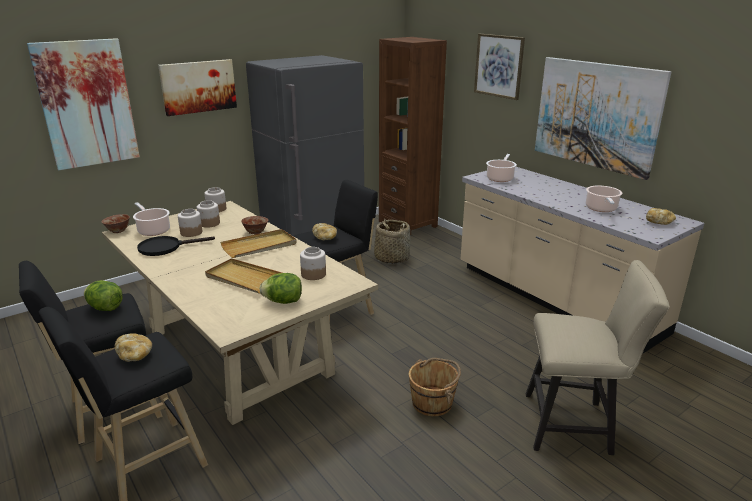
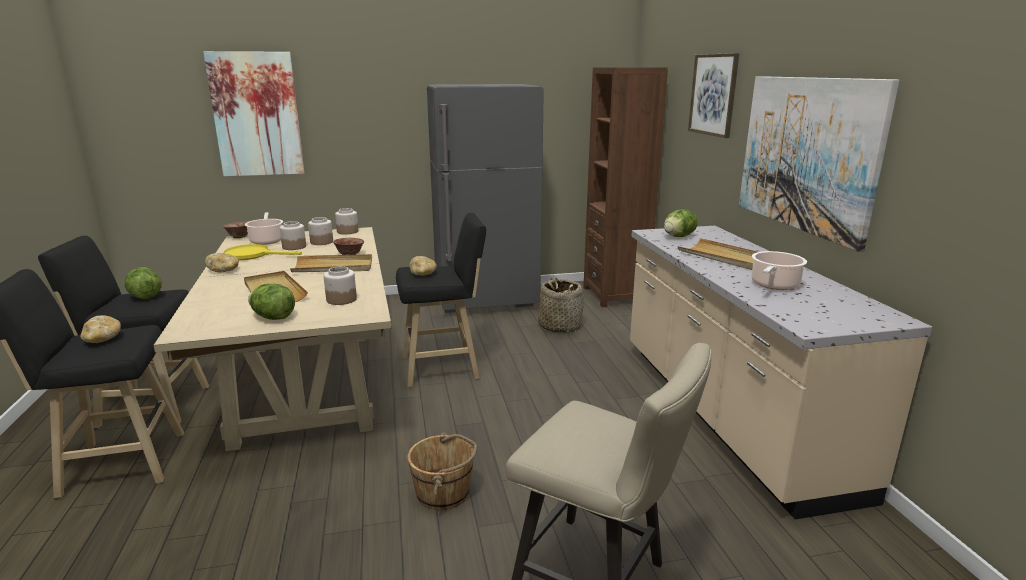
camera: 25 degrees right, 5 degrees down
black frying pan [137,236,215,256] -> yellow frying pan [223,244,302,260]
picture [158,59,237,116] -> none
cooking pot [486,154,517,182] -> lettuce [664,209,698,237]
bread [646,208,676,225] -> bread moved to [205,253,239,272]
none -> beige tray [678,238,757,270]

